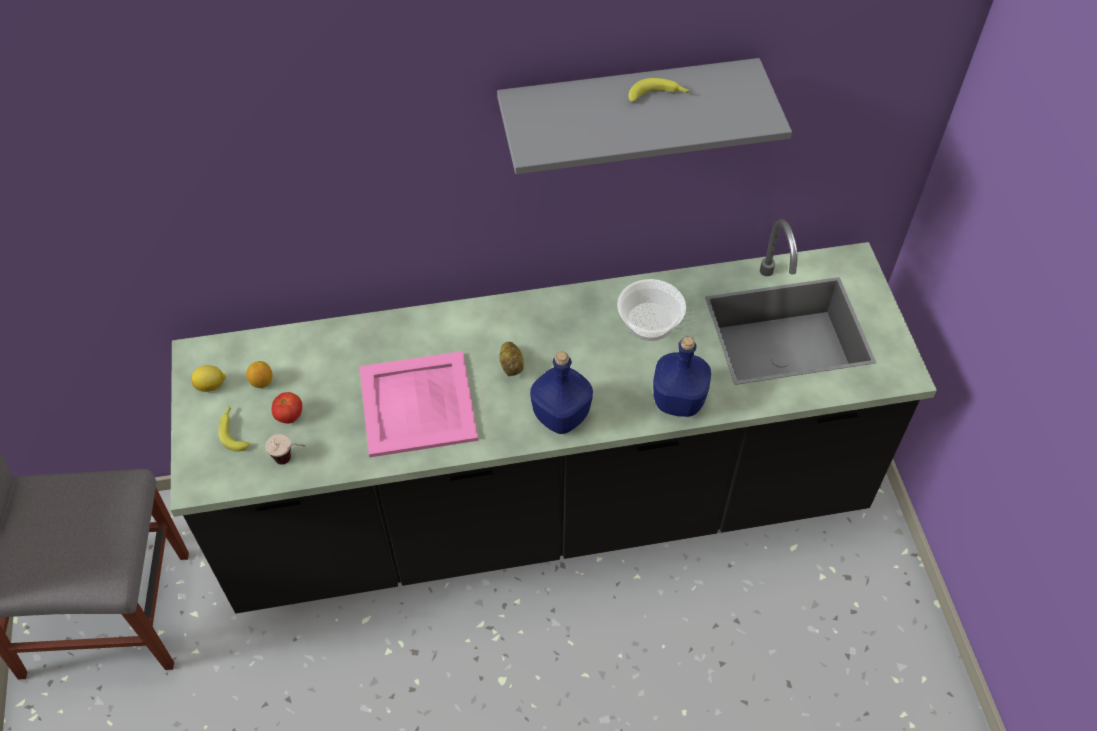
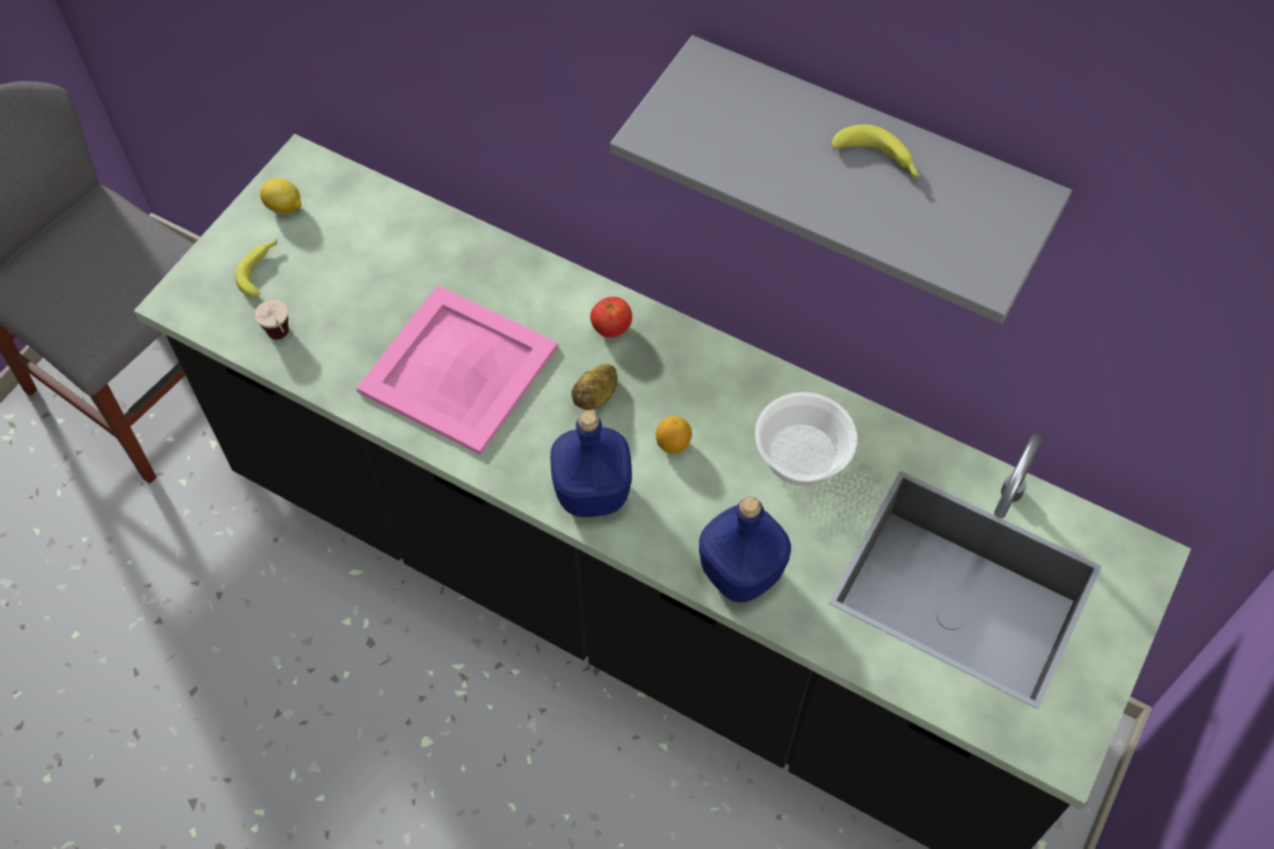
camera: 40 degrees right, 5 degrees up
lemon [246,361,272,388] -> lemon moved to [656,416,692,454]
tomato [271,392,302,424] -> tomato moved to [590,297,632,338]

